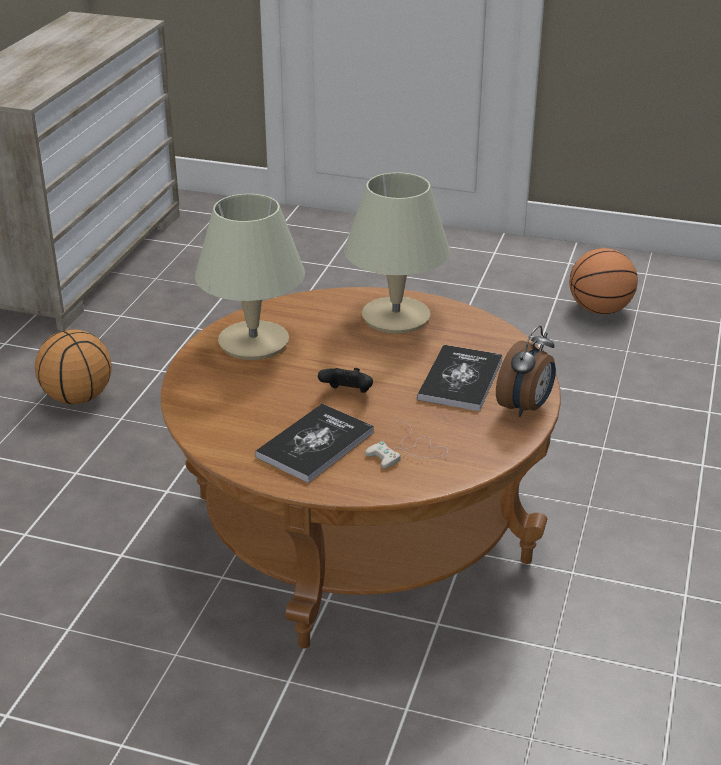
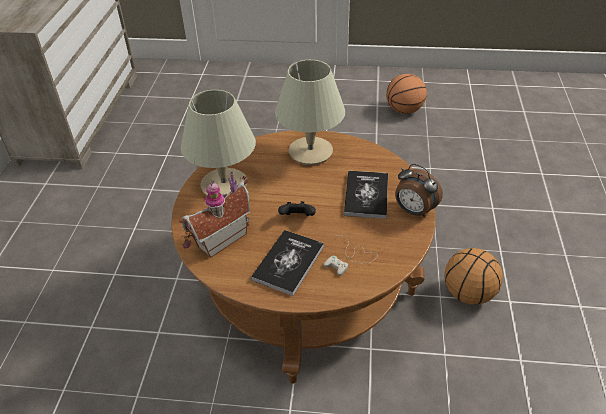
camera: 10 degrees left, 10 degrees up
basketball [35,329,112,404] -> basketball moved to [444,248,503,305]
alarm clock [496,326,556,417] -> alarm clock turned 105 degrees clockwise [395,164,443,217]
none -> toy house [179,171,250,258]

